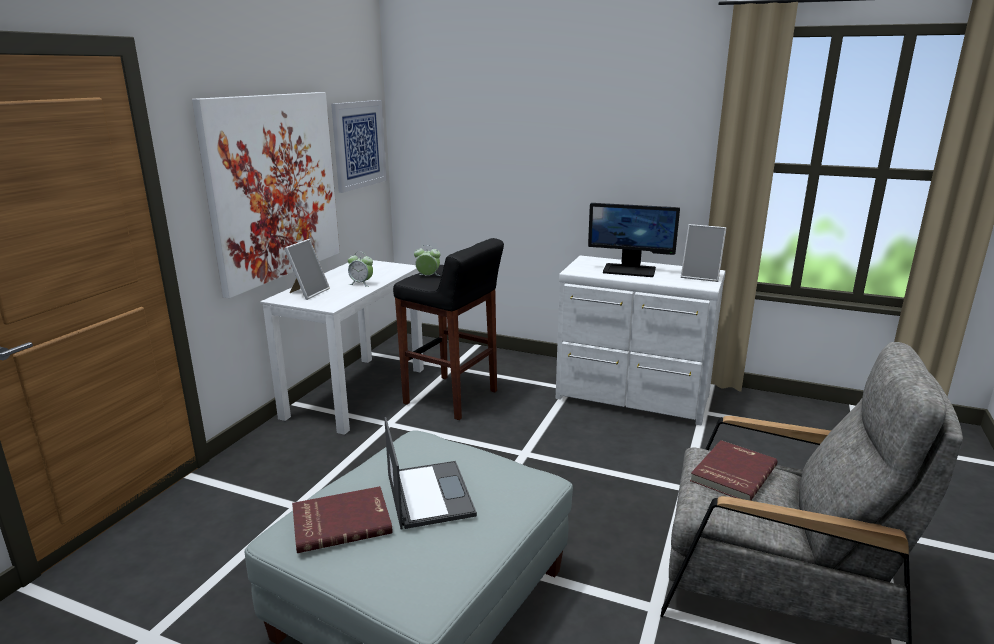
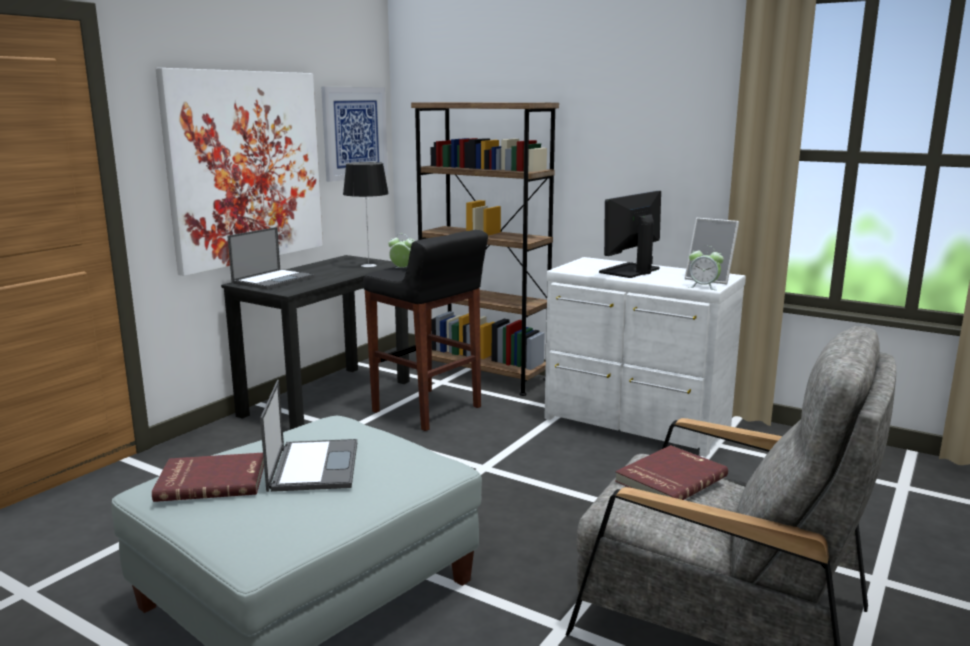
camera: 10 degrees right, 5 degrees down
white desk [260,260,424,435] -> black desk [221,255,410,430]
picture frame [284,239,330,300] -> laptop [227,227,315,290]
alarm clock [348,252,373,287] -> alarm clock moved to [689,246,724,290]
monitor [588,203,680,277] -> monitor turned 105 degrees clockwise [599,191,661,278]
none -> table lamp [343,162,389,267]
none -> brown bookcase [411,102,559,396]

